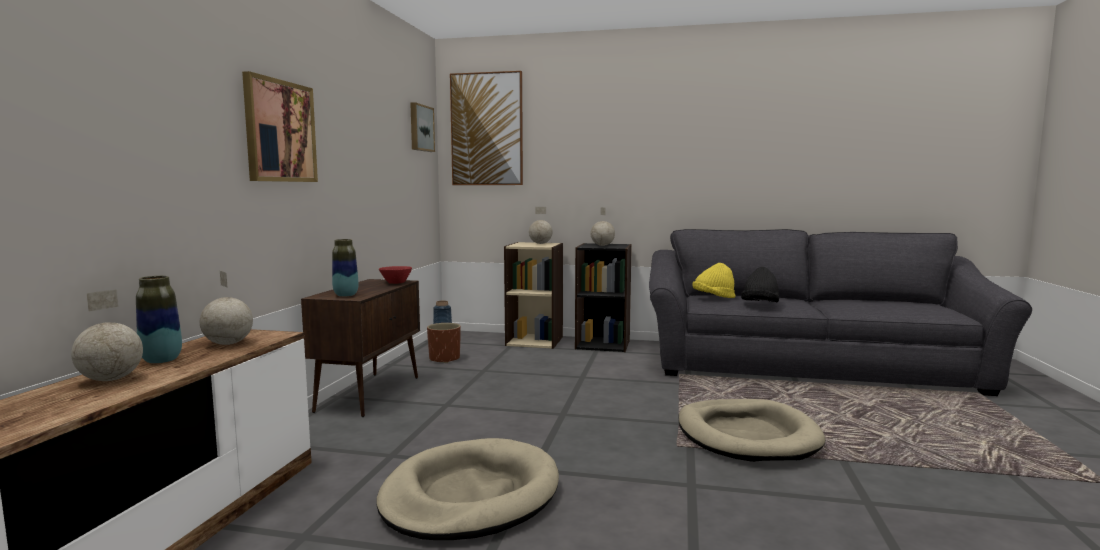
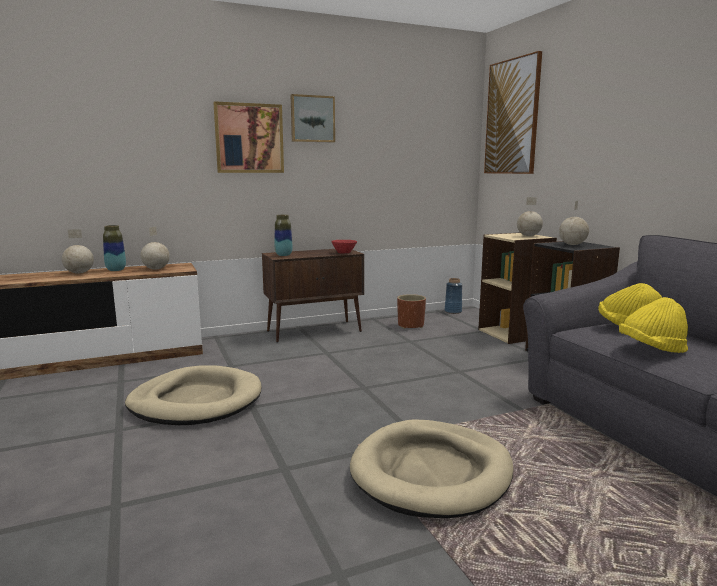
camera: 55 degrees right, 5 degrees up
picture [410,102,435,152] -> picture moved to [291,94,335,142]
black hat [741,267,779,302] -> yellow hat [619,297,688,353]

